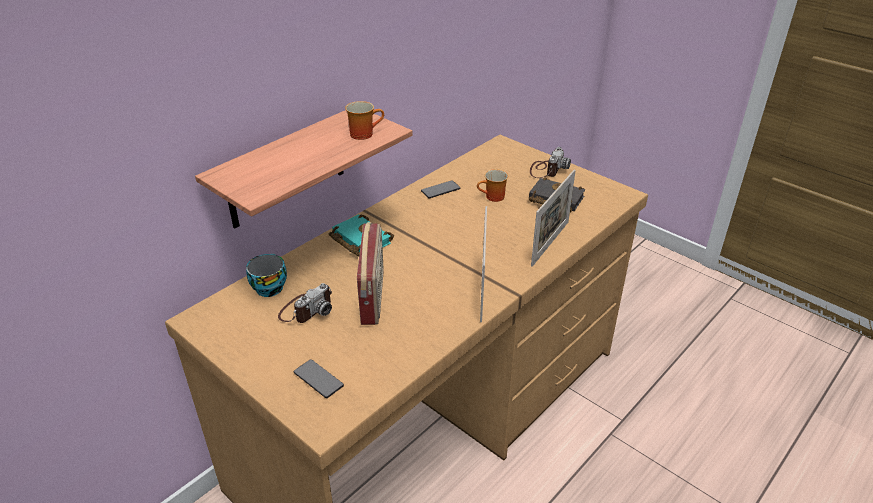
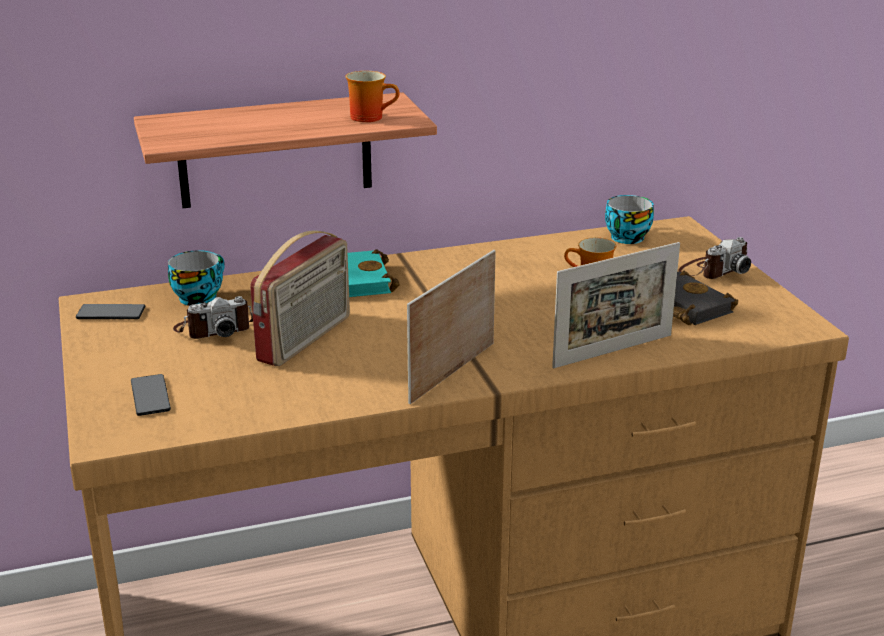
camera: 30 degrees right, 10 degrees down
phone [421,180,460,198] -> phone moved to [76,304,145,319]
none -> cup [605,195,654,244]

